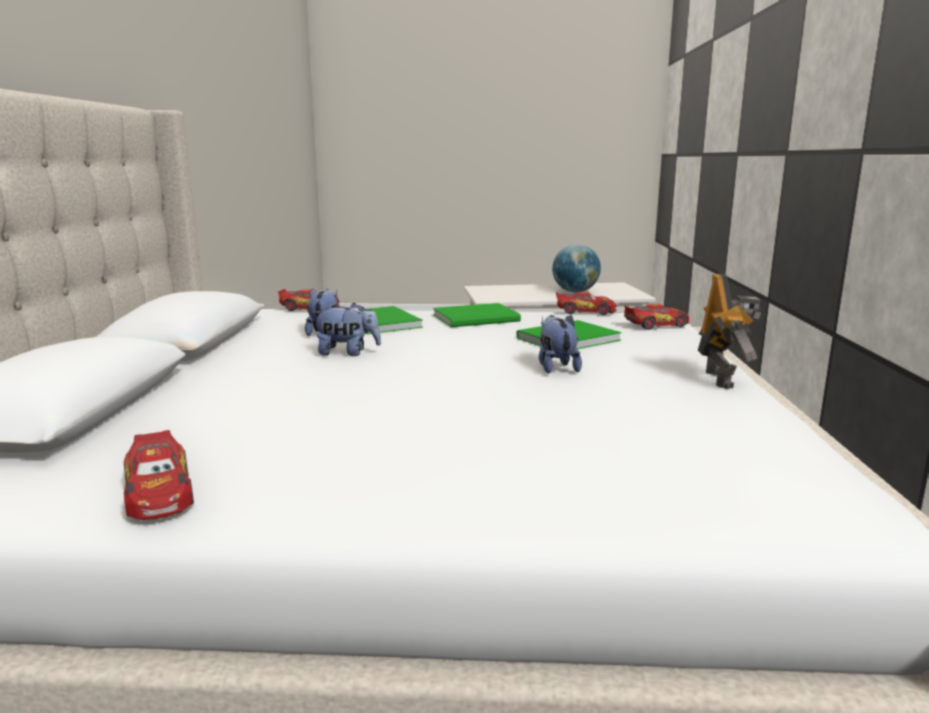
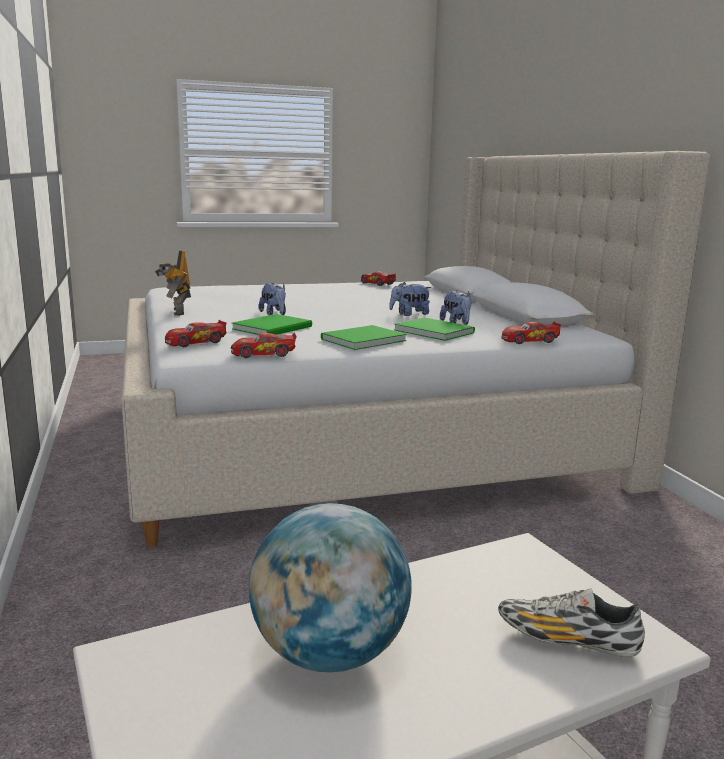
camera: 160 degrees right, 0 degrees up
none -> shoe [498,588,645,658]

